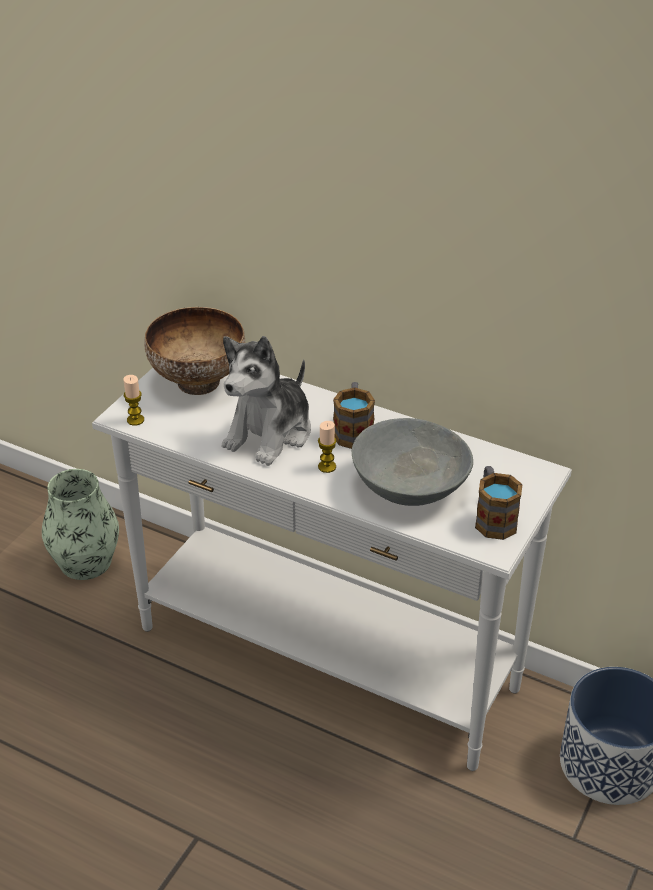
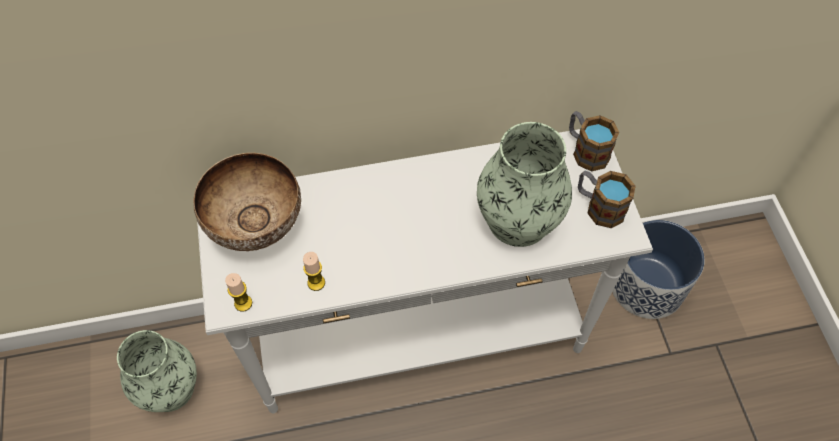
camera: 40 degrees left, 20 degrees up
plush toy [222,336,311,466] -> none
candle [318,421,337,473] -> candle moved to [303,252,325,291]
mug [333,382,375,449] -> mug moved to [569,111,619,172]
grey bowl [352,418,473,506] -> vase [477,122,572,247]

